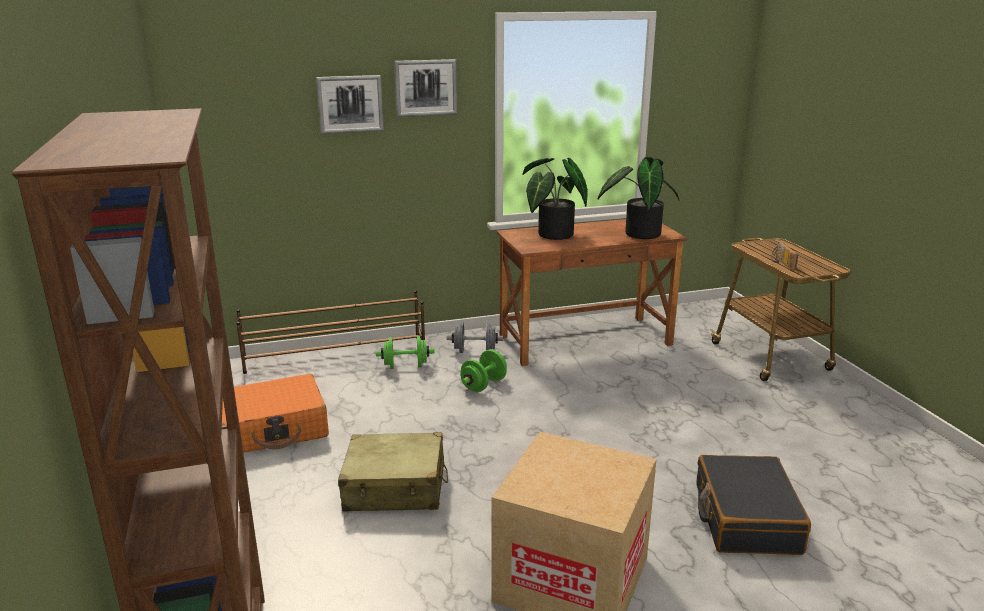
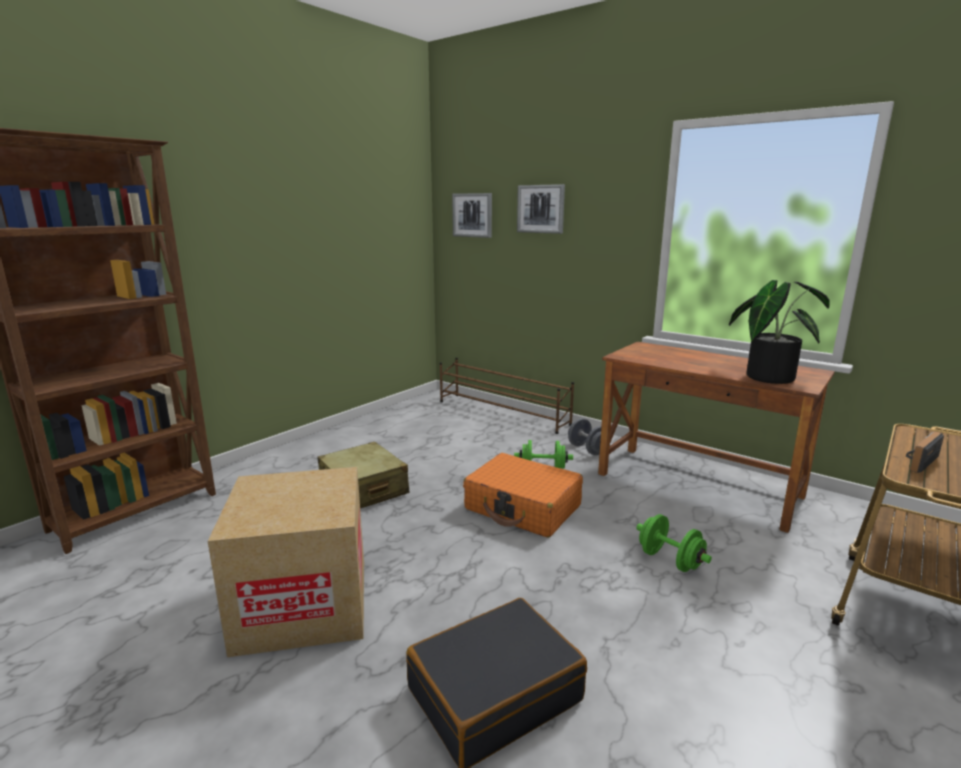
camera: 55 degrees right, 5 degrees down
orange suitcase [222,374,329,453] -> orange suitcase moved to [463,453,583,538]
green dumbbell [376,336,435,369] -> green dumbbell moved to [636,514,712,572]
picture [394,59,457,117] -> picture moved to [452,193,492,238]
potted plant [523,158,588,240] -> none

